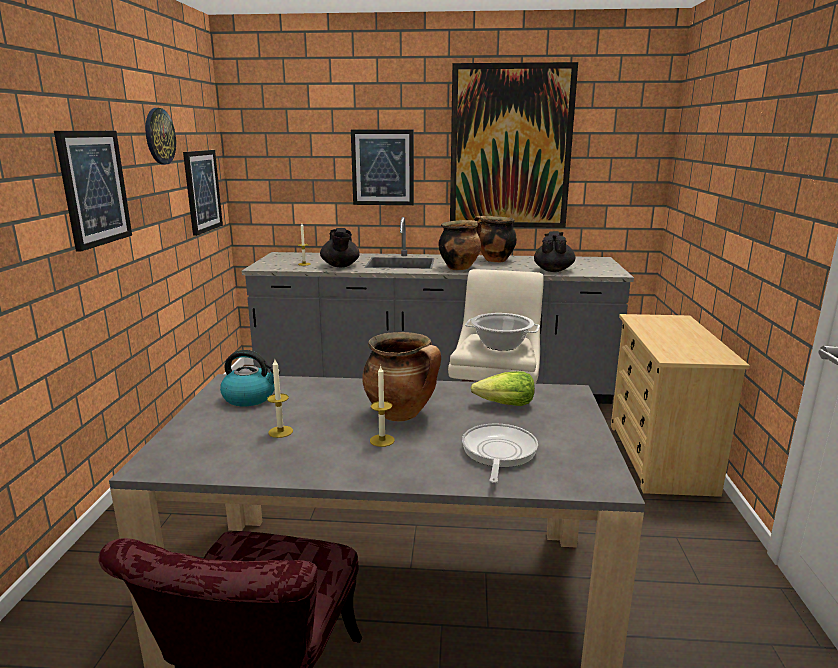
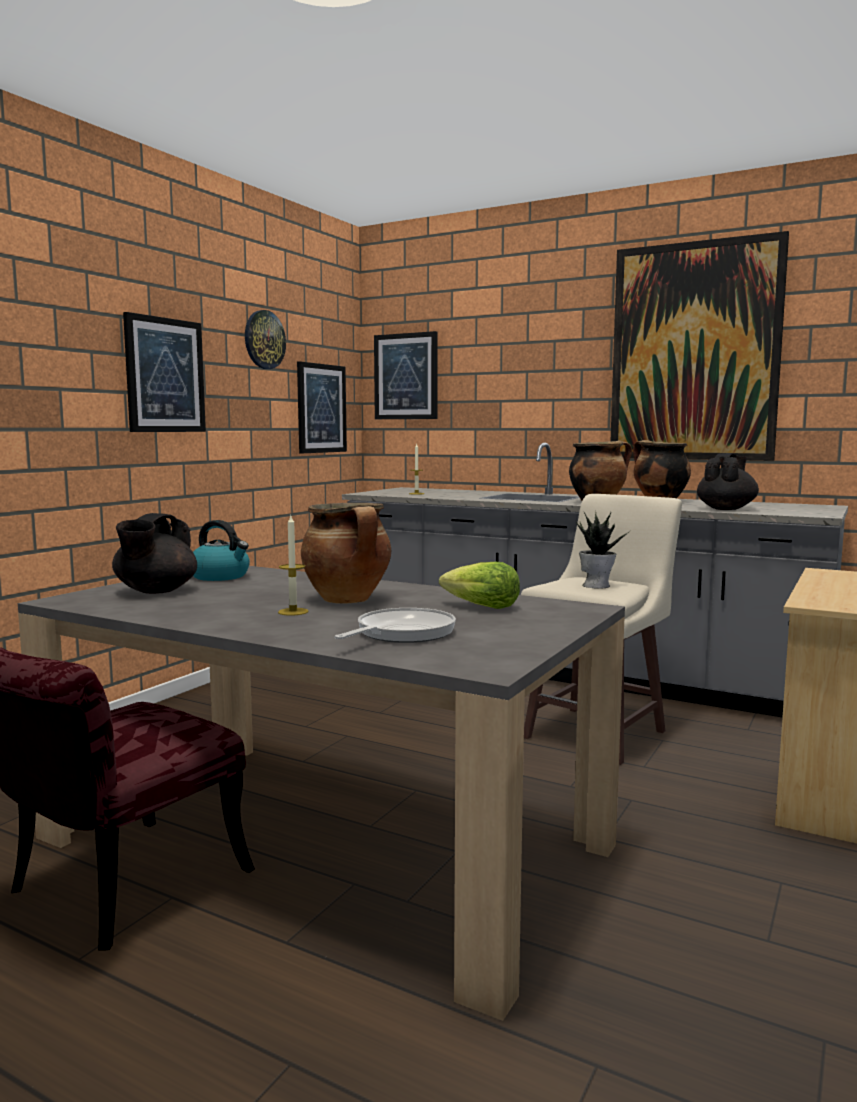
camera: 25 degrees right, 10 degrees down
candle [267,359,293,438] -> none
black teapot [320,228,360,267] -> black teapot moved to [112,513,197,594]
picture [351,130,414,205] -> picture moved to [374,331,438,419]
cooking pot [465,313,540,351] -> potted plant [576,512,631,589]

